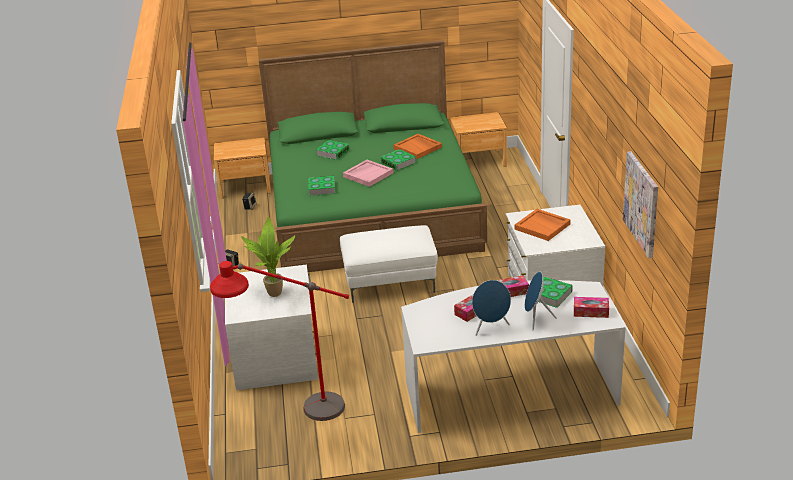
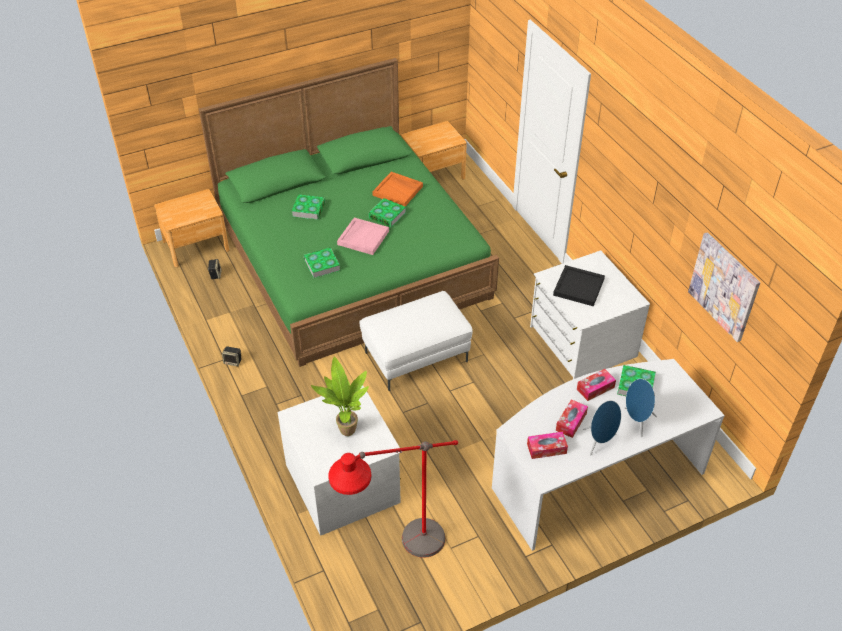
camera: 20 degrees left, 15 degrees up
orange tray [515,209,571,241] -> black tray [553,265,605,306]
tissue box [574,297,609,318] -> tissue box moved to [527,432,568,459]

